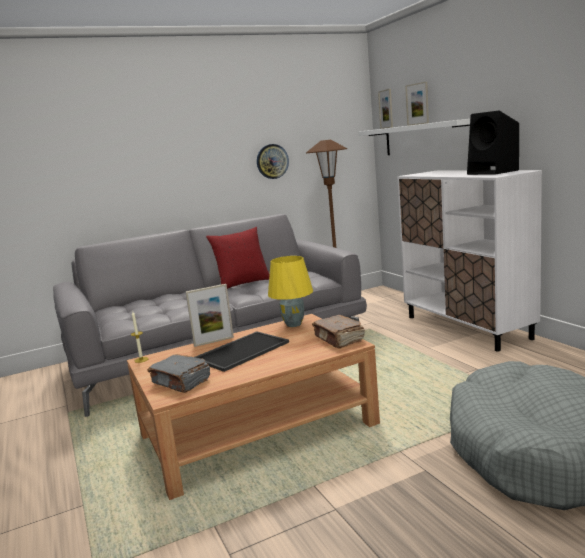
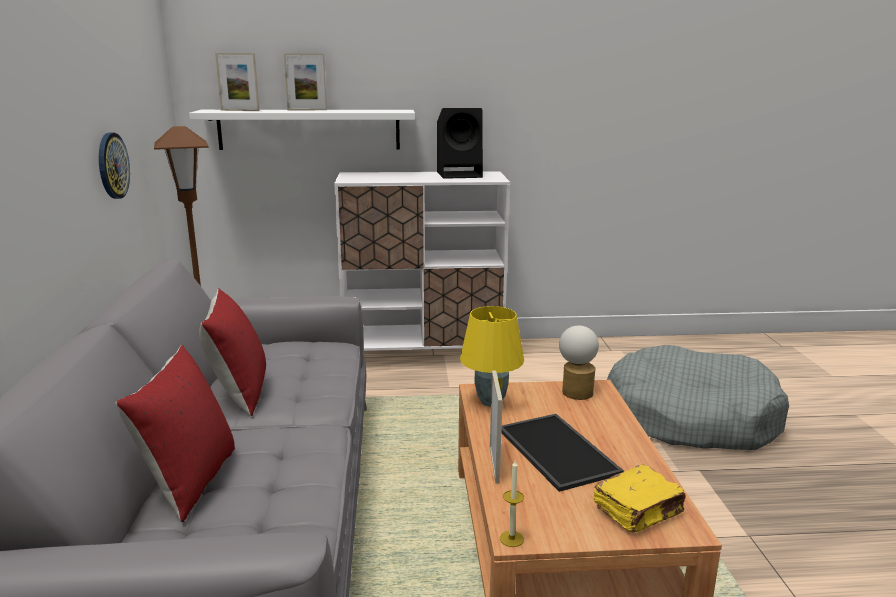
camera: 70 degrees left, 5 degrees up
grey book [147,354,210,393] -> yellow book [593,465,686,532]
brown book [312,315,365,348] -> table lamp [559,325,599,400]
none -> red pillow [116,345,235,522]

